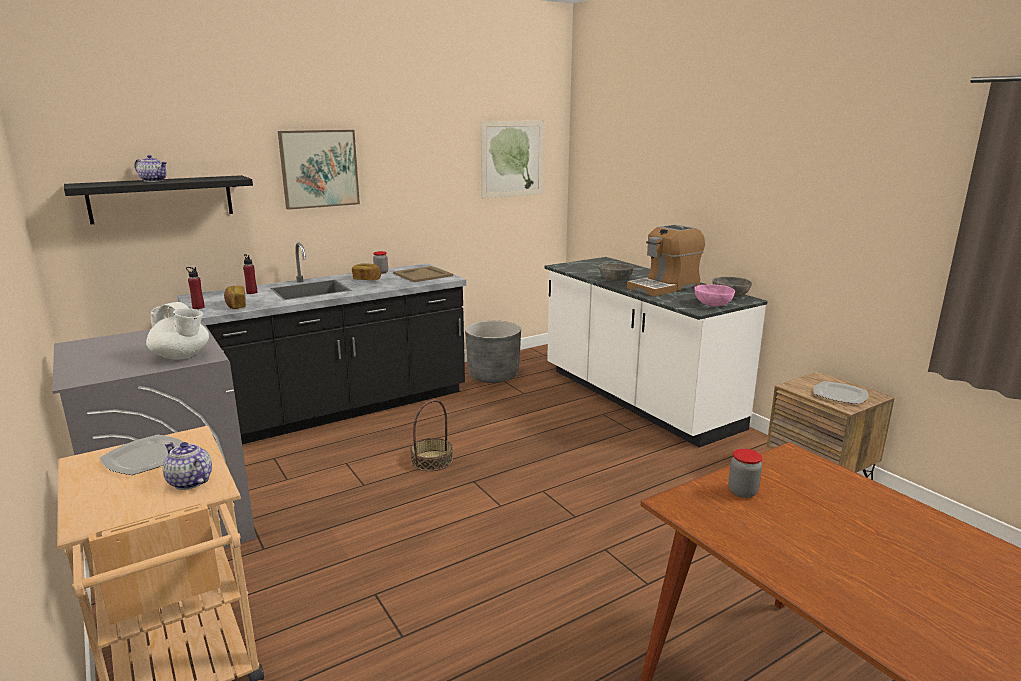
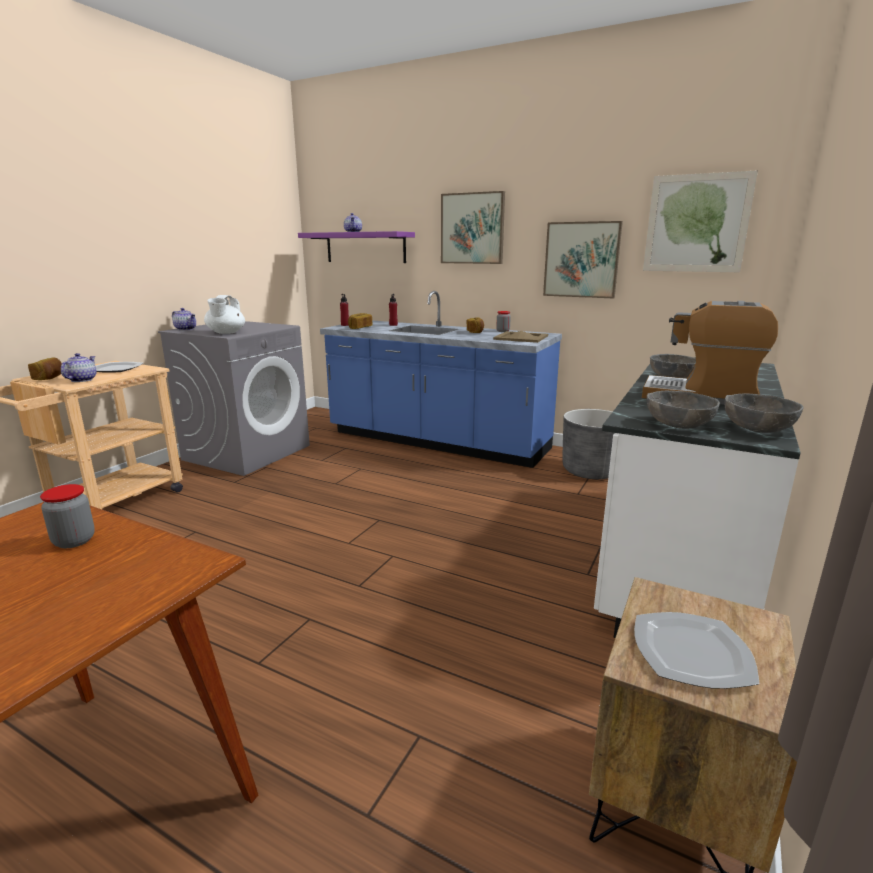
camera: 60 degrees right, 0 degrees up
black shelf [64,175,253,224] -> purple shelf [298,231,415,263]
black counter [177,243,466,444] -> blue counter [320,291,562,468]
basket [410,400,453,471] -> none
pink bowl [694,284,735,306] -> grey bowl [647,391,720,429]
none -> bread [28,357,62,380]
none -> teapot [172,308,196,330]
none -> picture [543,221,623,299]

